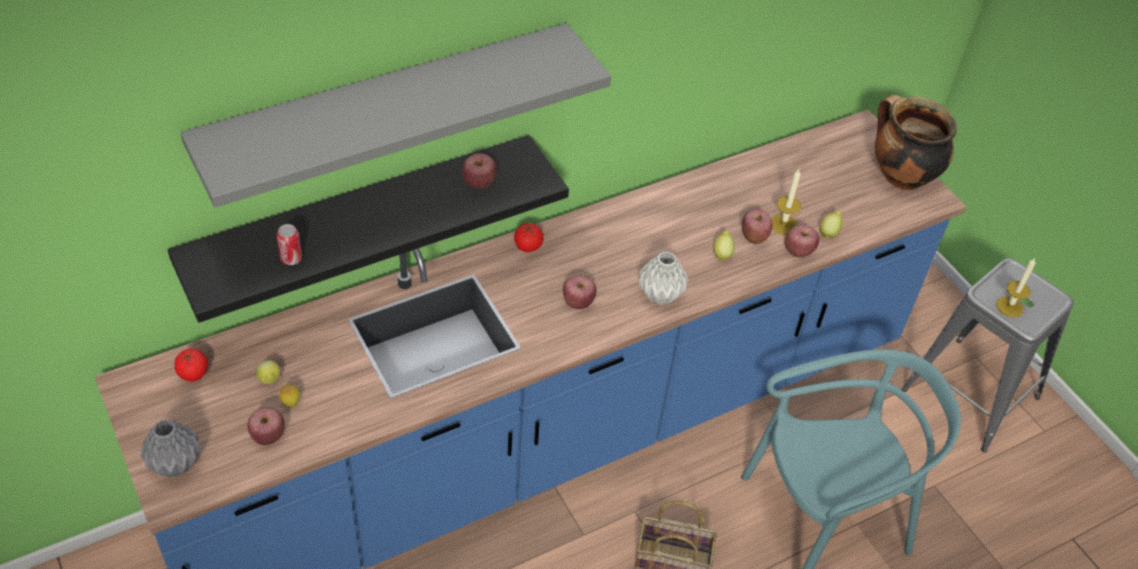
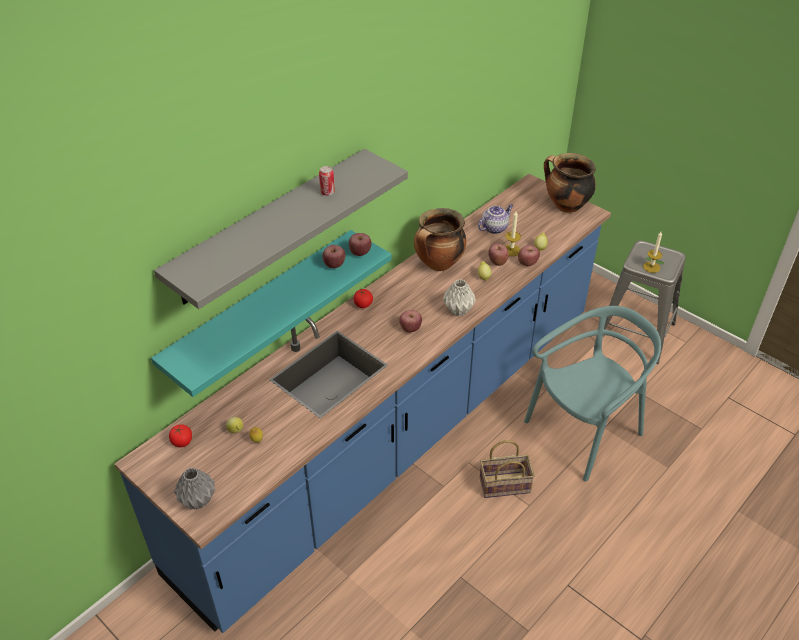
camera: 15 degrees left, 5 degrees down
black shelf [167,135,569,323] -> turquoise shelf [151,230,392,397]
apple [247,407,285,445] -> apple moved to [349,233,371,256]
can [276,224,302,265] -> can moved to [319,166,335,196]
none -> cooking pot [414,208,466,271]
none -> teapot [478,204,513,234]

